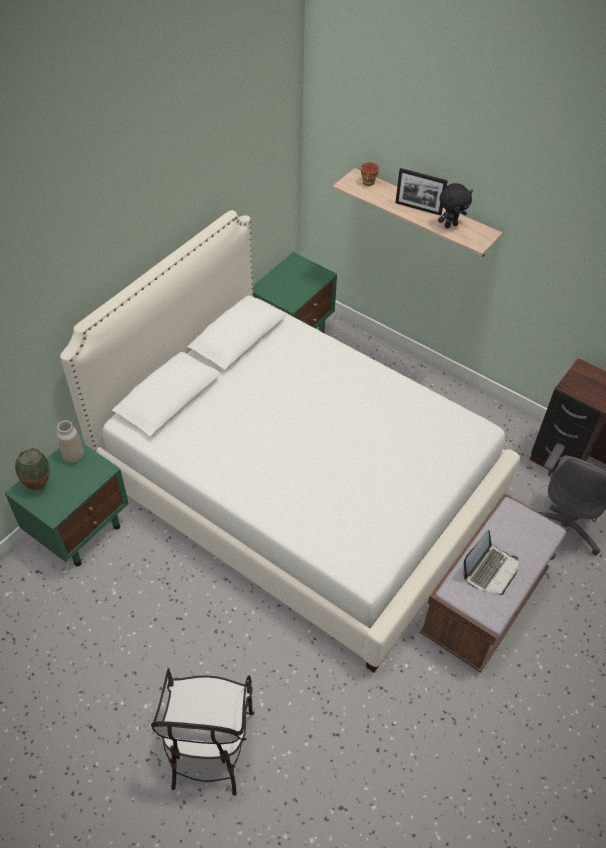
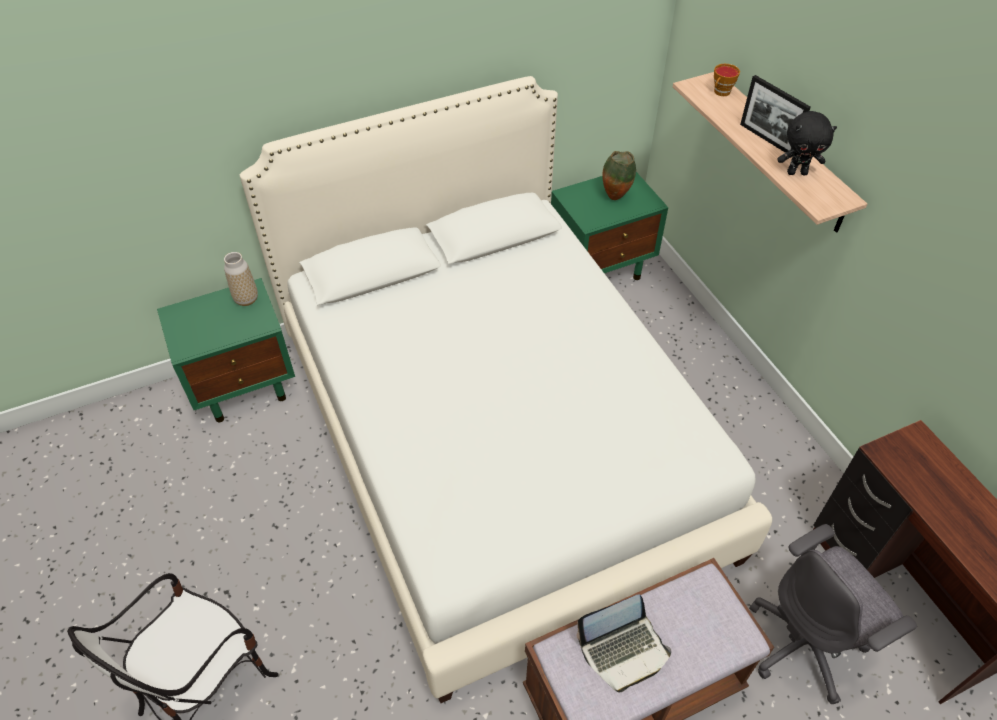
camera: 30 degrees right, 0 degrees up
vase [15,448,50,491] -> vase moved to [602,151,636,200]

